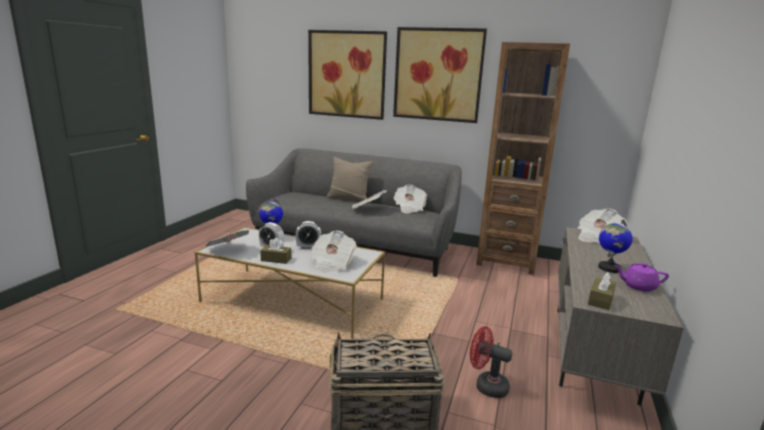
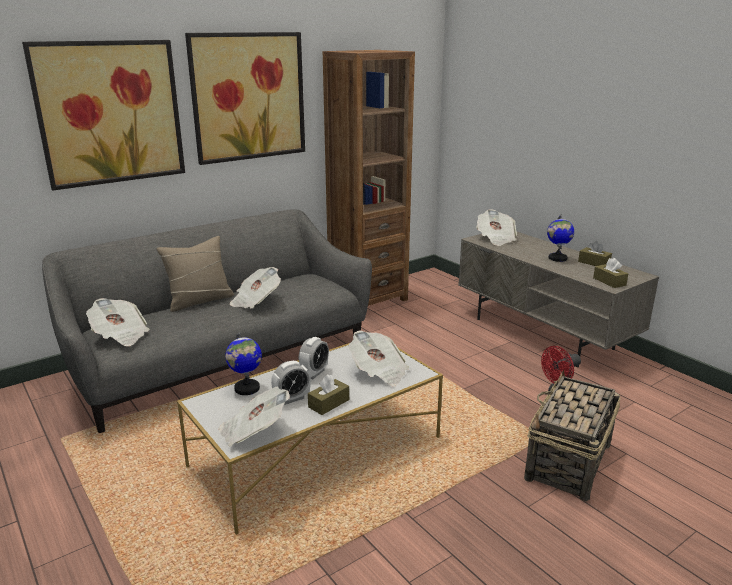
camera: 55 degrees left, 5 degrees up
newspaper [393,185,427,213] -> newspaper moved to [86,298,150,346]
purple teapot [615,263,669,292] -> brown tissue box [578,241,612,266]

